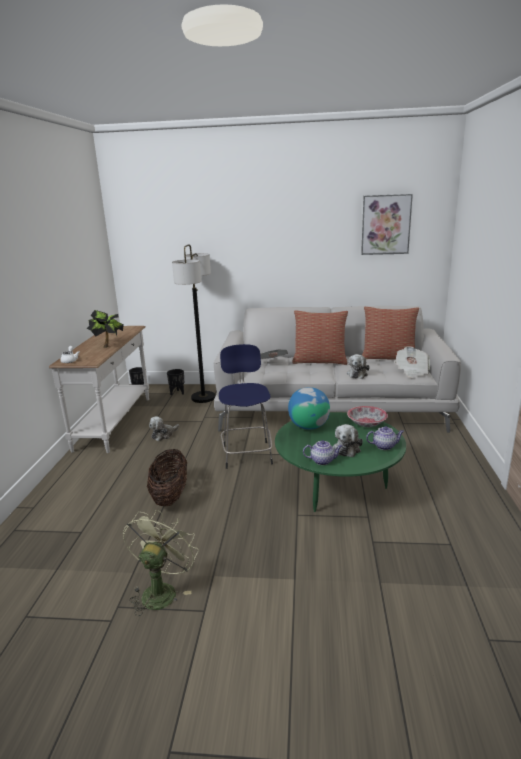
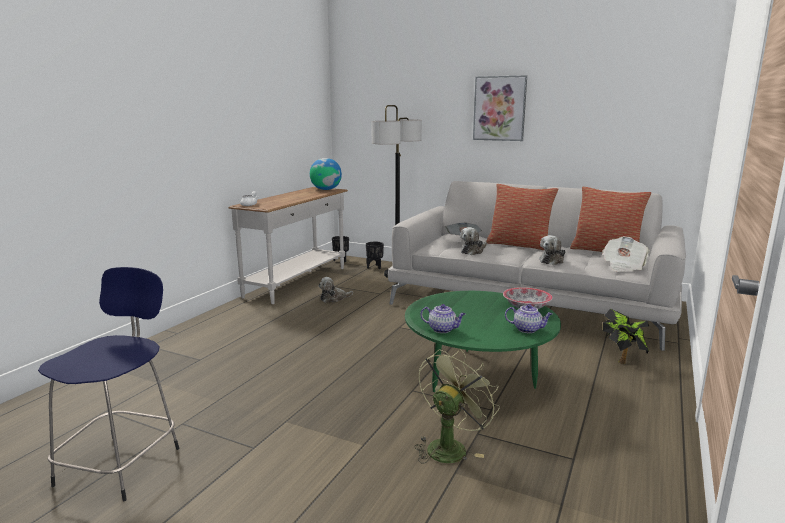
camera: 20 degrees right, 5 degrees down
potted plant [87,310,124,348] -> potted plant moved to [603,309,649,364]
green fan [123,510,198,616] -> green fan moved to [414,349,500,464]
basket [147,449,187,506] -> none
blue stool [219,344,273,469] -> blue stool moved to [38,267,180,501]
globe [288,387,330,430] -> globe moved to [310,158,342,190]
plush toy [333,424,363,457] -> plush toy moved to [460,227,487,255]
picture [361,194,413,255] -> picture moved to [473,75,527,141]

